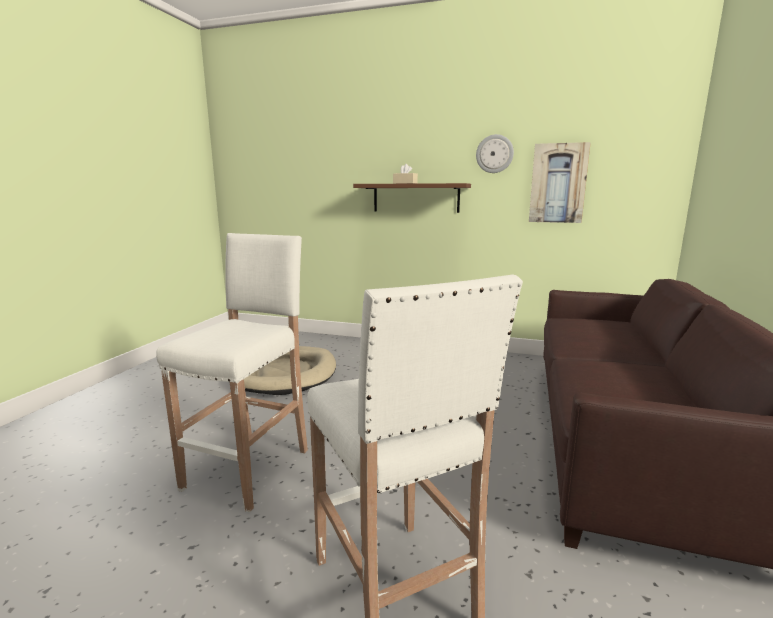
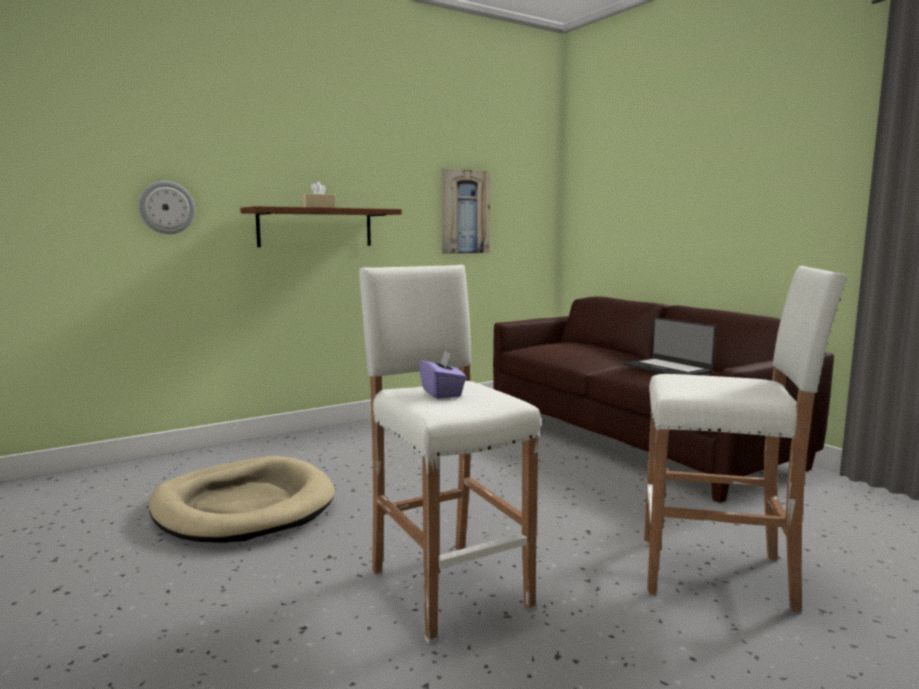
camera: 50 degrees left, 5 degrees down
wall clock [476,134,514,173] -> wall clock moved to [138,181,195,234]
none -> purple tissue box [419,351,466,399]
none -> laptop [624,318,717,375]

